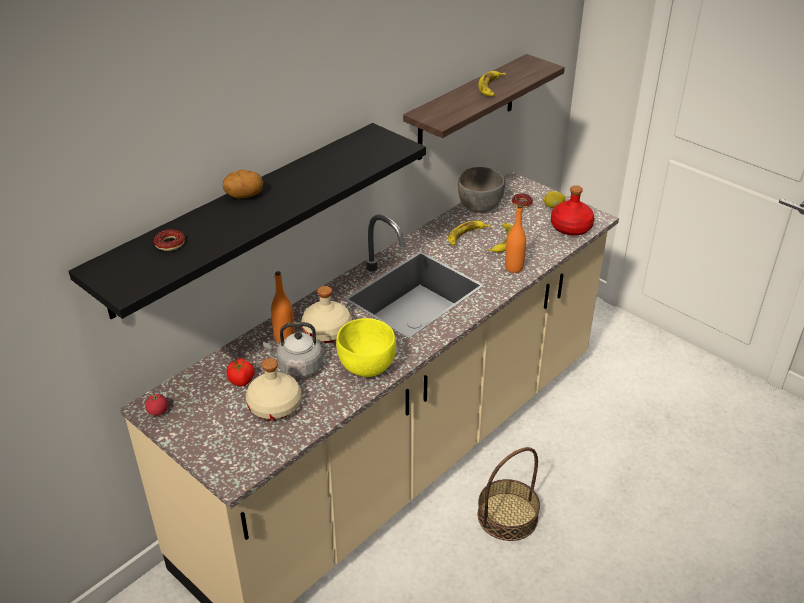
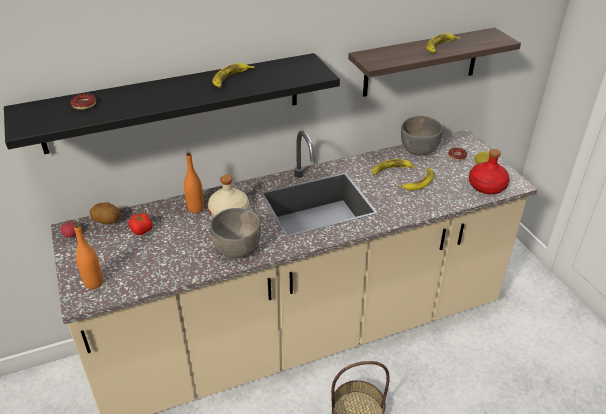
camera: 25 degrees right, 0 degrees up
potato [223,170,263,199] -> potato moved to [90,202,121,224]
beige bottle [246,358,301,420] -> none
grey kettle [263,322,323,378] -> none
yellow bowl [336,318,396,377] -> grey bowl [210,208,261,258]
orange bottle [505,205,526,273] -> orange bottle moved to [74,224,103,289]
none -> banana [212,63,255,88]

